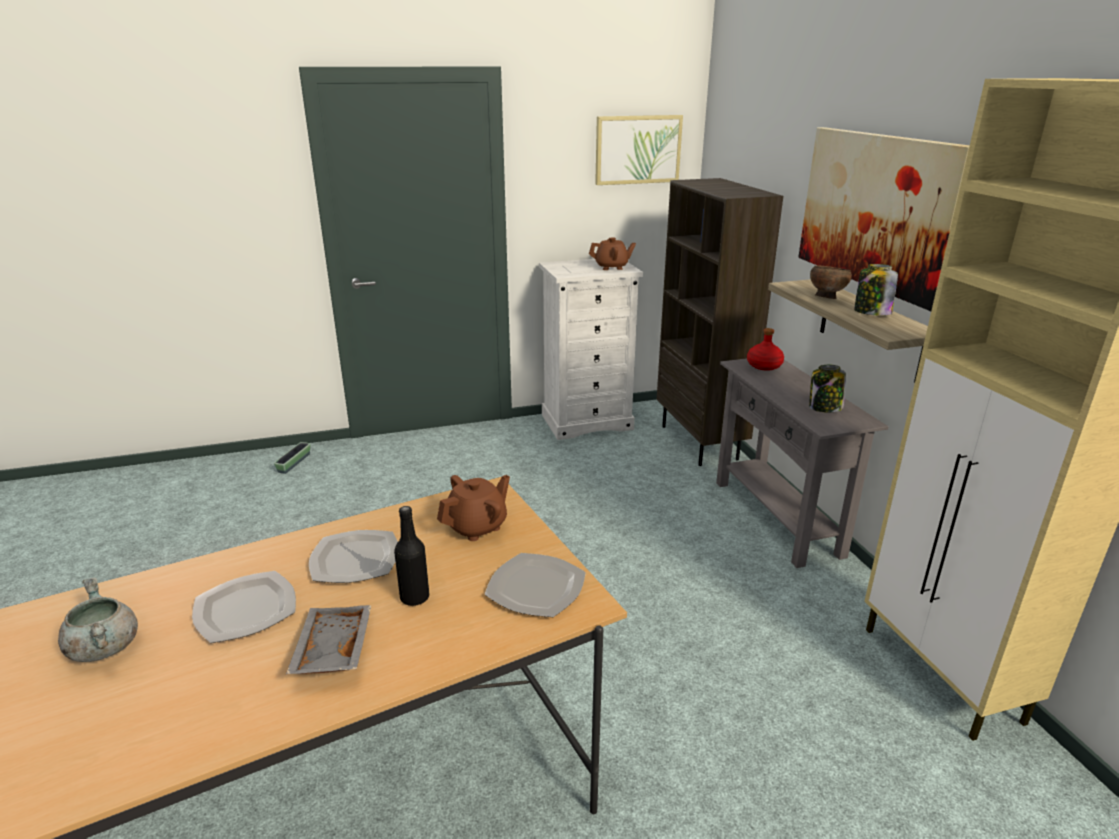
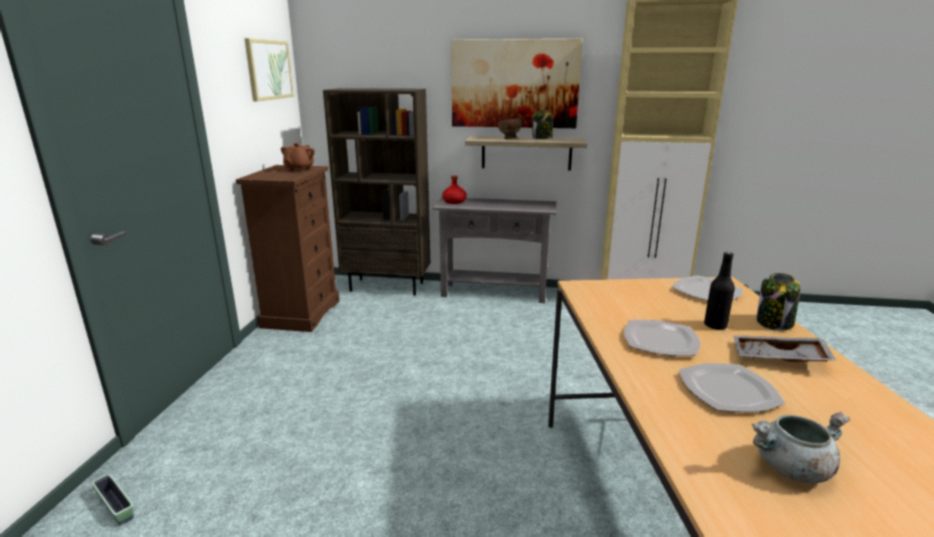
camera: 65 degrees left, 5 degrees down
brown teapot [437,475,510,541] -> none
white dresser [539,259,643,440] -> brown dresser [236,165,339,332]
jar [809,365,846,413] -> jar moved to [756,273,801,331]

